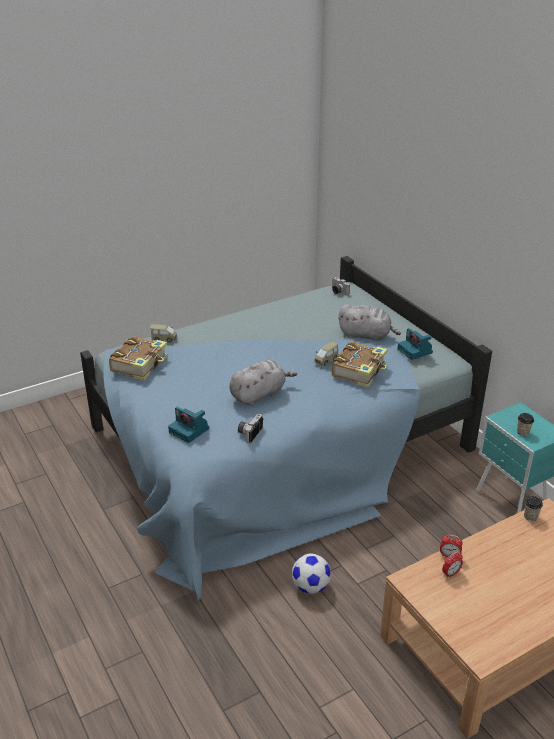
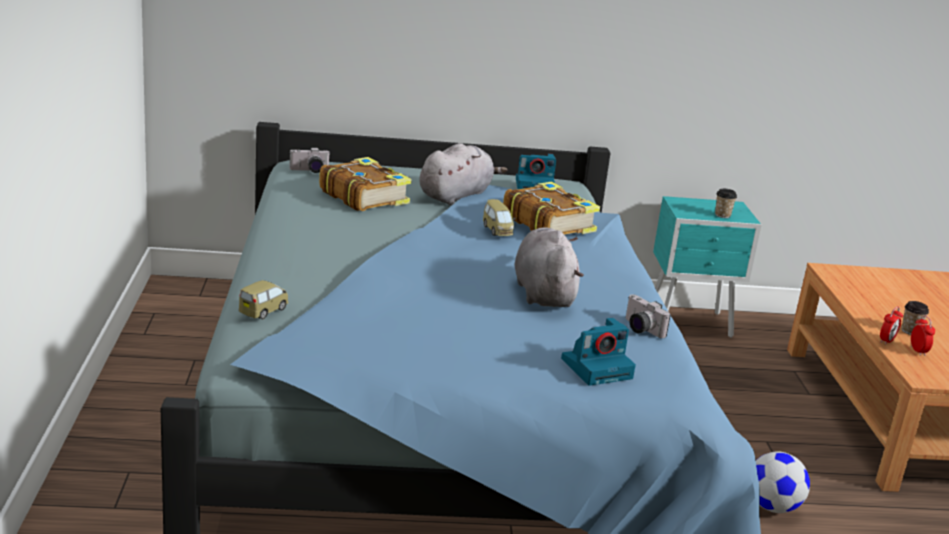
camera: 65 degrees left, 10 degrees down
book [109,336,168,381] -> book moved to [319,157,412,211]
cup [524,496,543,521] -> cup moved to [901,301,929,335]

